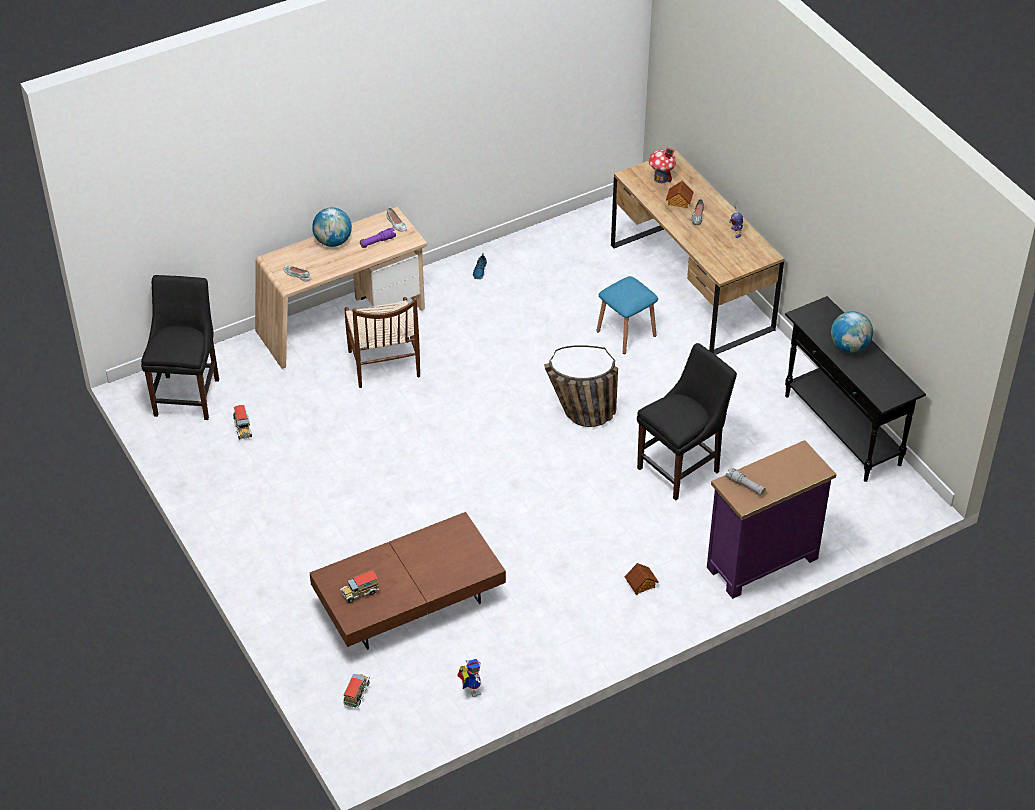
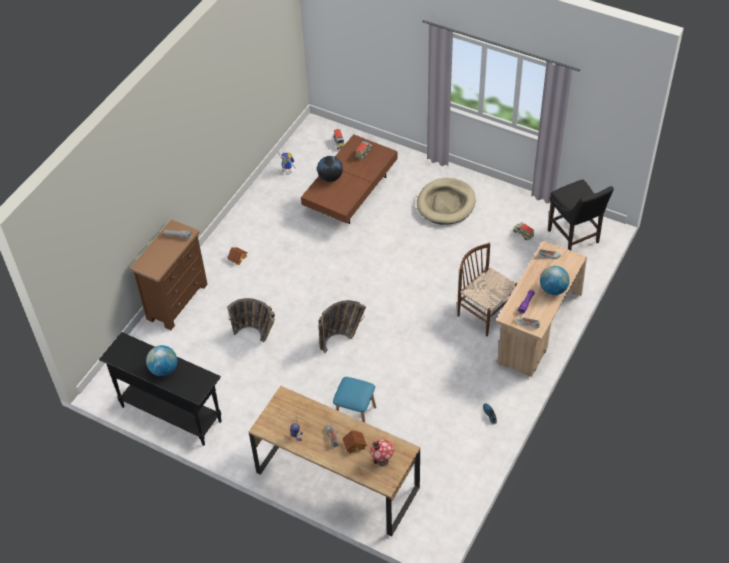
camera: 150 degrees right, 5 degrees up
black chair [637,343,737,500] -> basket [227,298,275,343]
purple dresser [707,440,837,599] -> brown dresser [130,219,208,330]
none -> globe [317,156,343,182]
none -> beige dog bed [417,178,476,225]

